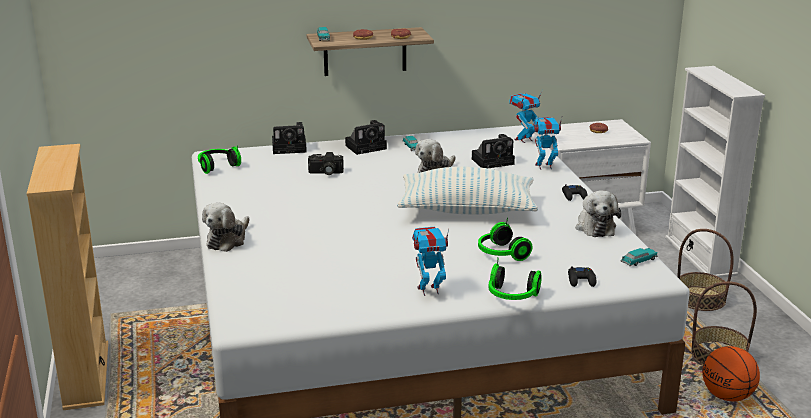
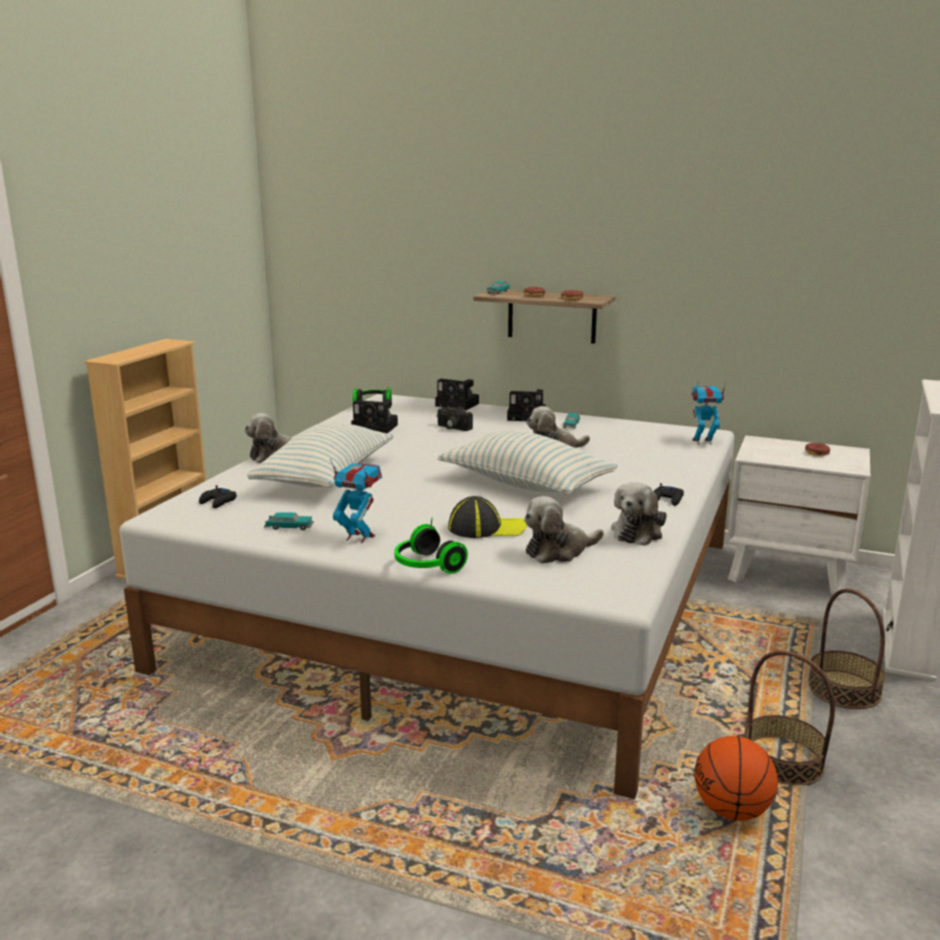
camera: 35 degrees right, 5 degrees down
camera [472,134,515,168] -> camera moved to [351,399,398,433]
headphones [478,218,532,261] -> cap [448,496,527,538]
toy robot [533,117,562,170] -> none
black game controller [568,266,596,287] -> black game controller moved to [199,485,237,508]
toy car [621,248,658,266] -> toy car moved to [264,512,314,530]
none -> pillow [247,423,394,487]
none -> plush toy [524,496,604,563]

